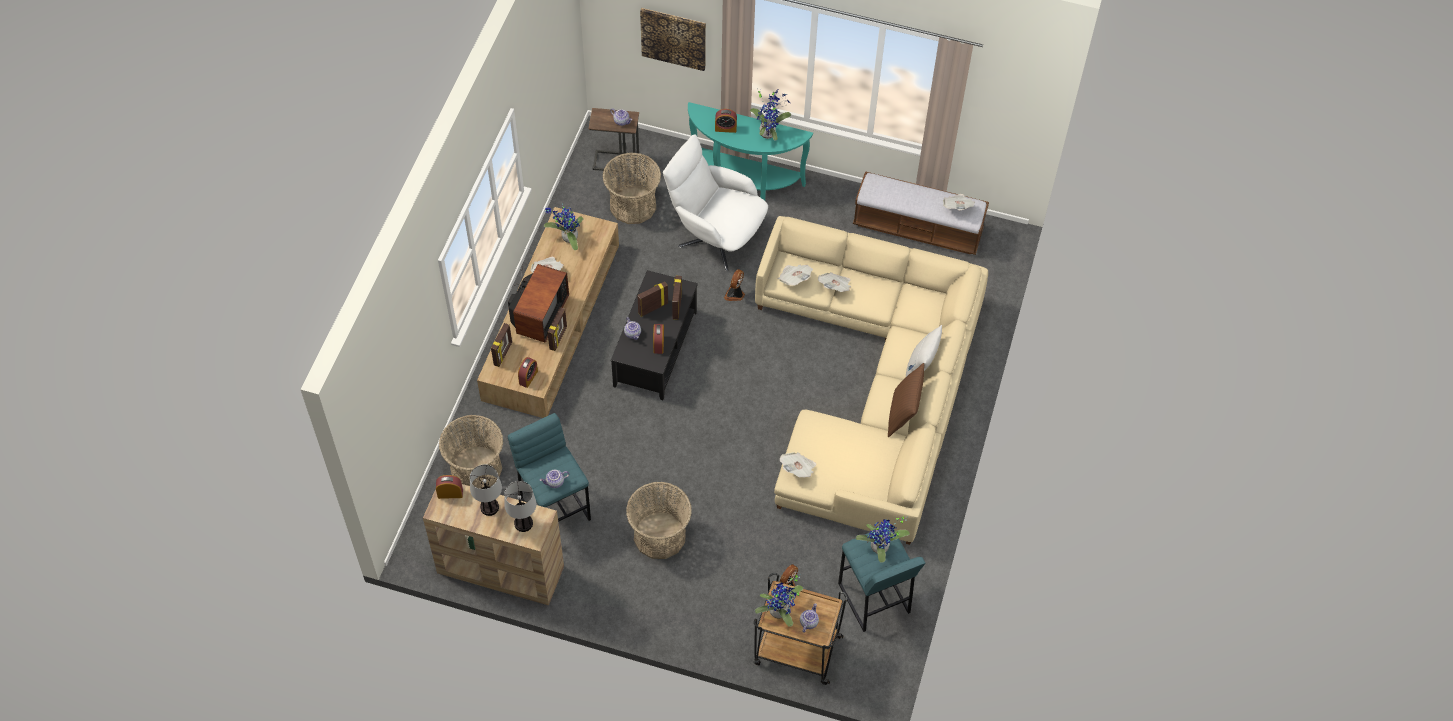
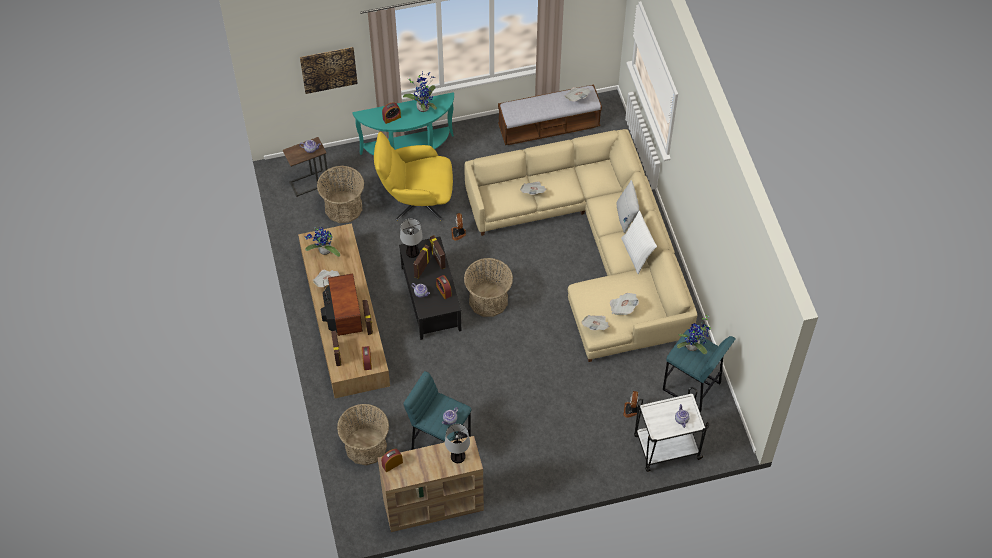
camera: 30 degrees left, 0 degrees up
table lamp [470,465,502,516] -> table lamp moved to [400,219,423,258]
basket [626,482,692,559] -> basket moved to [464,258,513,317]
white armchair [663,135,768,271] -> yellow armchair [374,132,453,221]
brown cart [754,573,848,685] -> white cart [634,387,709,472]
potted plant [755,574,803,627] -> none
newspaper [778,265,813,286] -> newspaper moved to [610,293,639,315]
brown pillow [888,363,924,437] -> white pillow [621,211,657,274]

